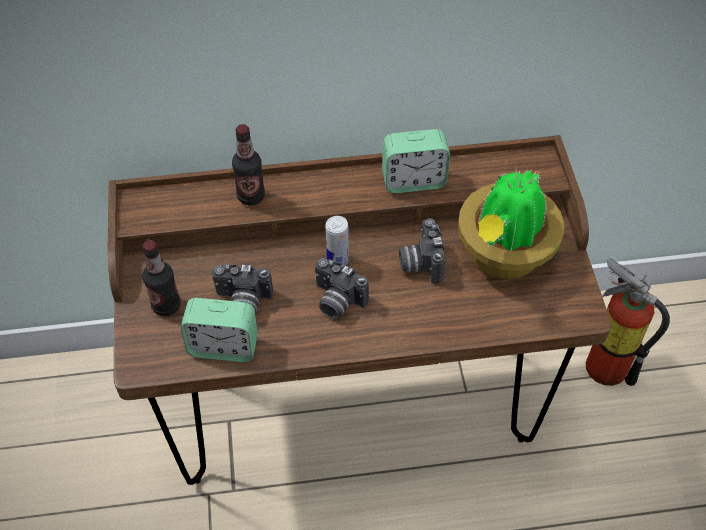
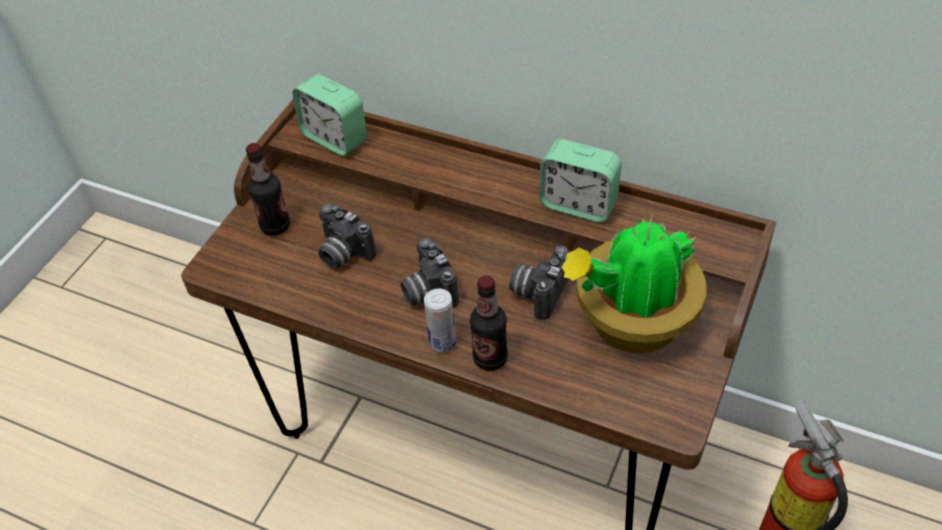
camera: 35 degrees right, 5 degrees down
alarm clock [181,298,258,362] -> alarm clock moved to [292,74,367,156]
bottle [232,124,265,205] -> bottle moved to [470,276,508,371]
can [325,216,349,267] -> can moved to [424,288,456,353]

